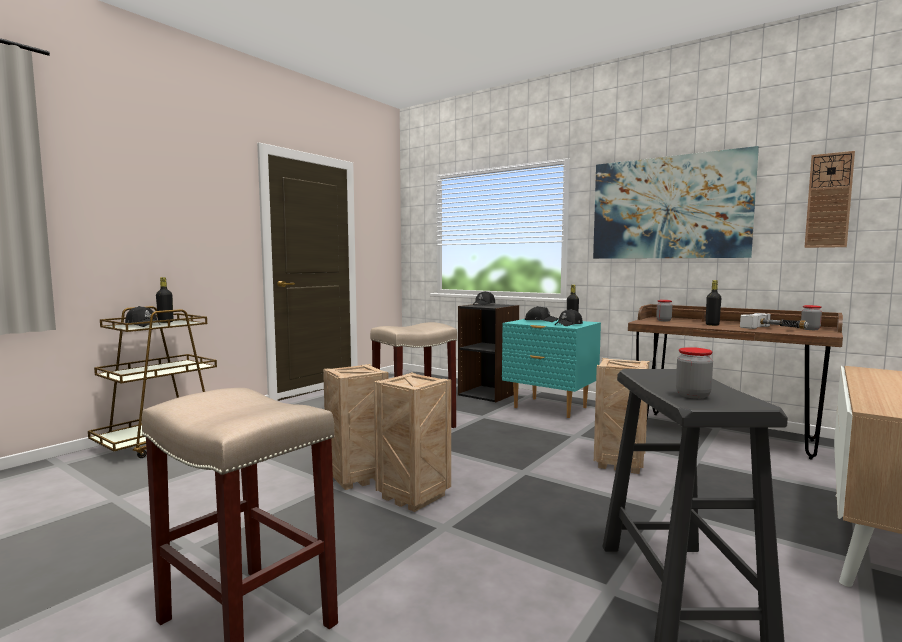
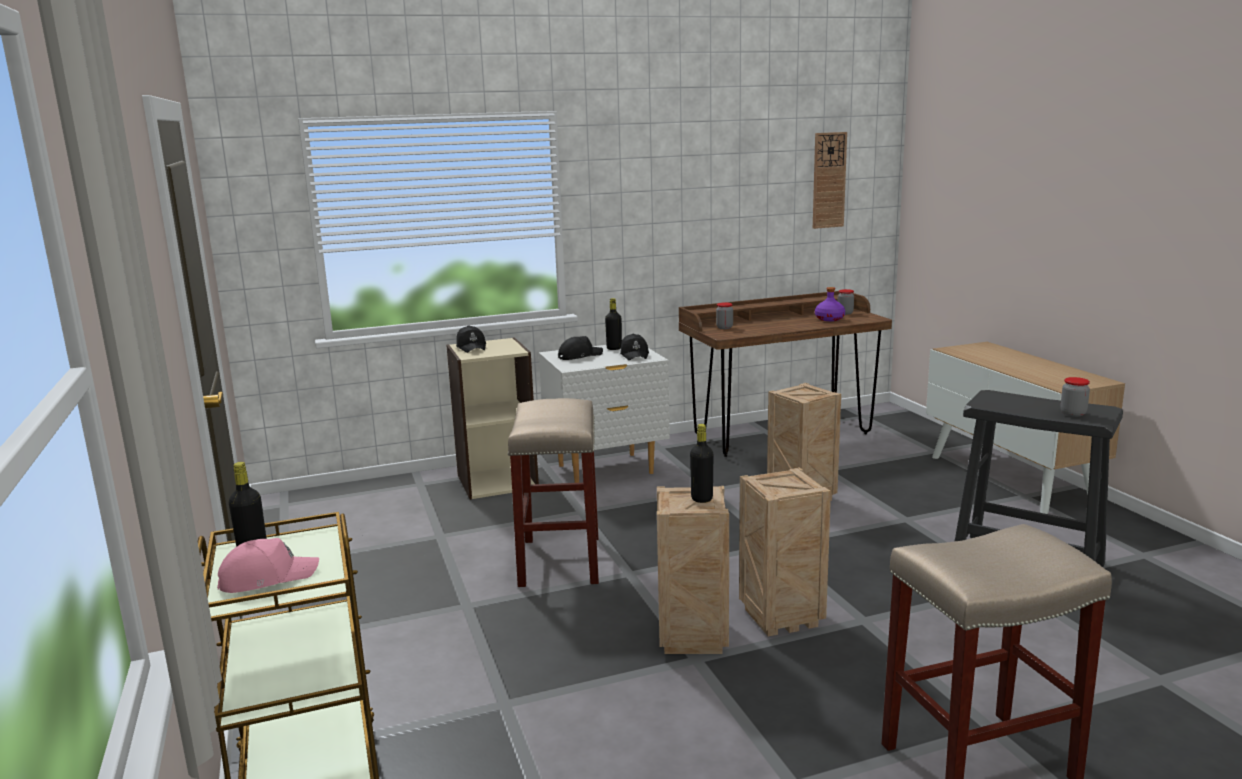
camera: 55 degrees left, 10 degrees up
black cap [125,306,160,327] -> pink cap [217,538,319,593]
black bookcase [458,304,519,402] -> beige bookcase [446,337,539,500]
turquoise nightstand [502,319,601,418] -> white nightstand [539,345,670,483]
picture [593,146,759,259] -> none
black bottle [706,280,721,326] -> black bottle moved to [690,424,713,503]
hammer [740,313,808,329] -> purple bottle [815,287,845,321]

